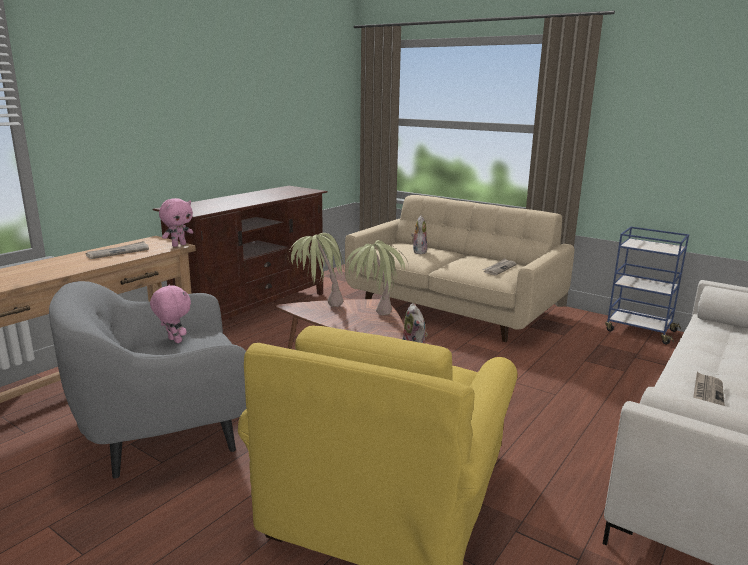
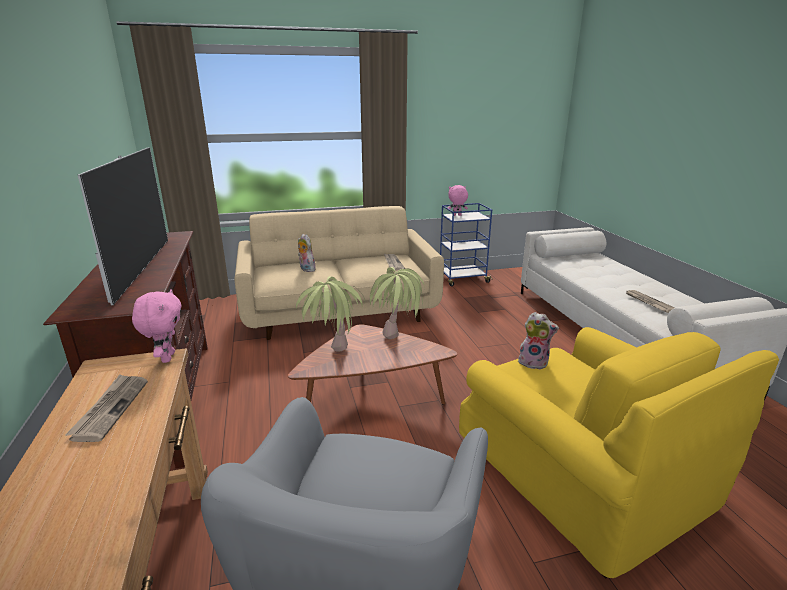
camera: 50 degrees left, 5 degrees up
pink plush toy [150,284,191,343] -> pink plush toy moved to [448,185,468,216]
none -> television [78,147,168,305]

